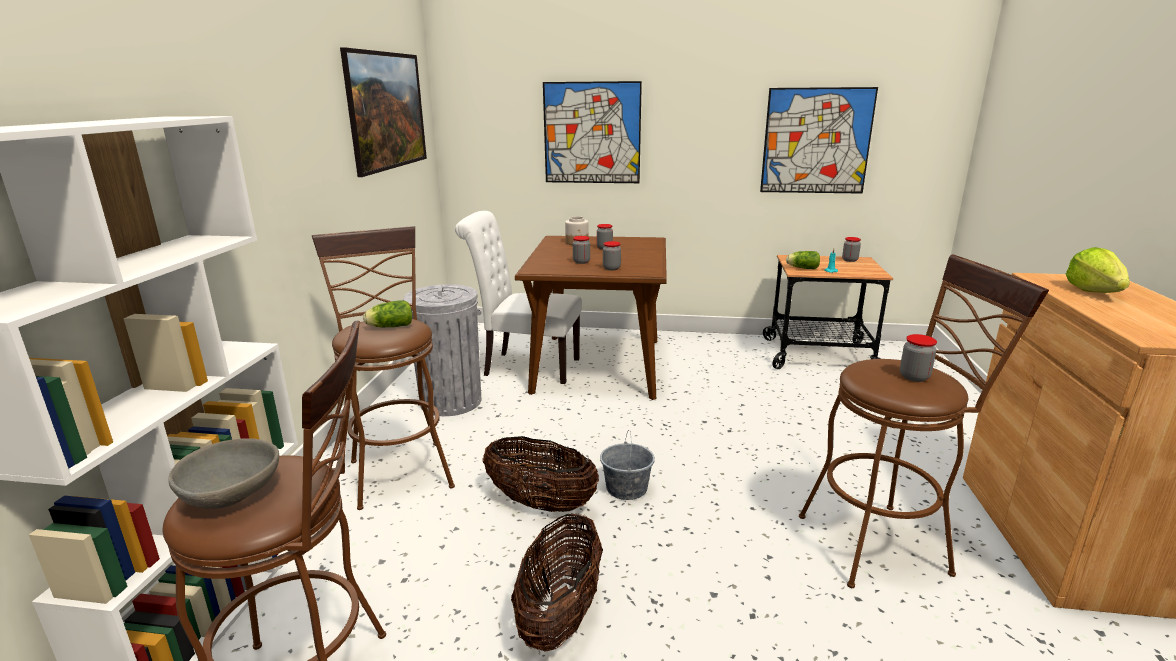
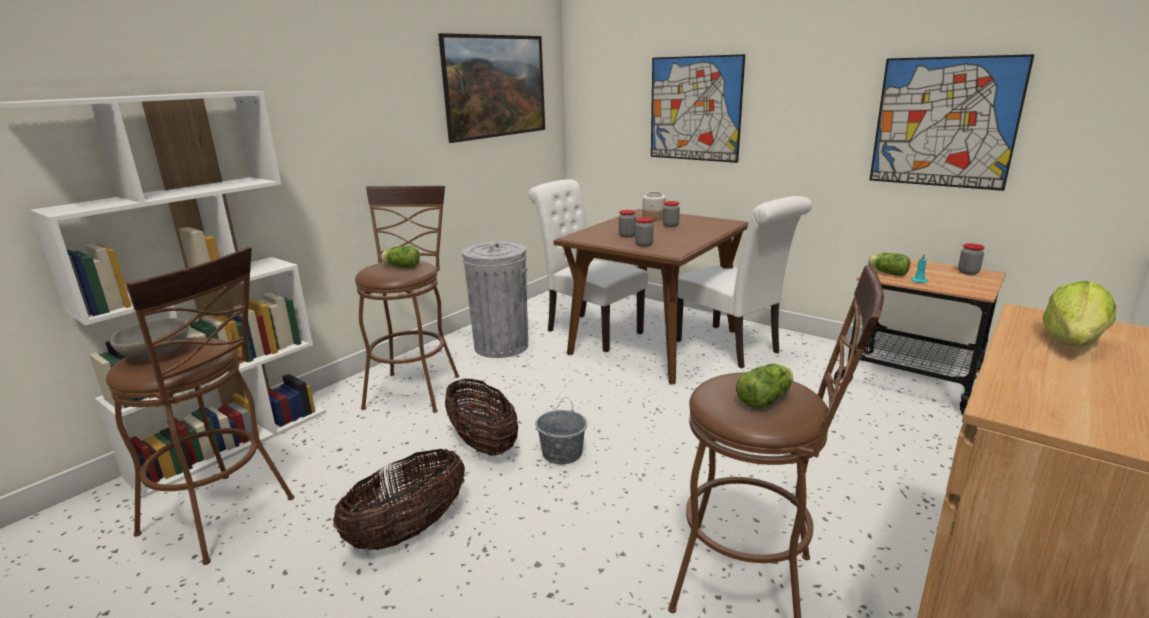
camera: 30 degrees right, 0 degrees up
jar [900,334,937,382] -> lettuce [736,364,793,409]
none -> white chair [677,196,812,368]

